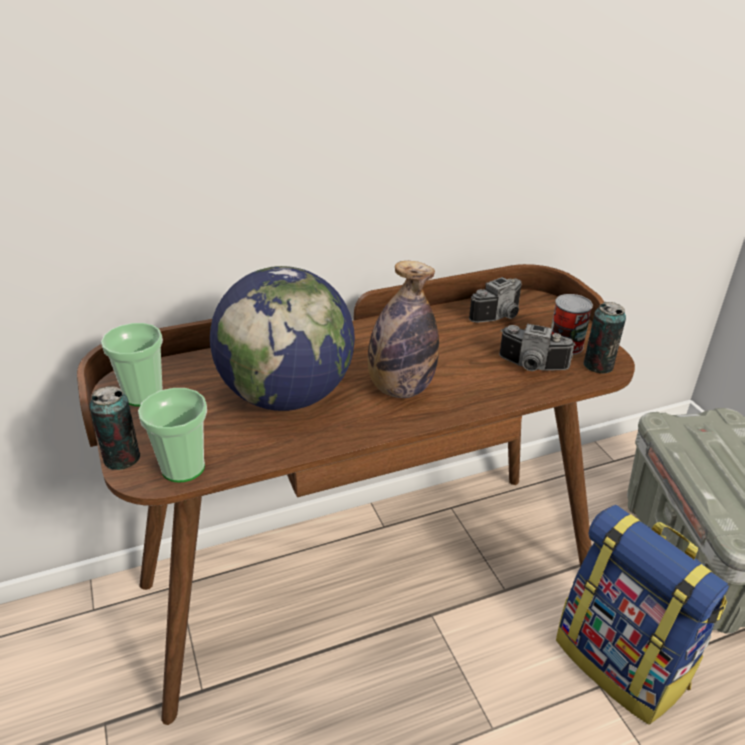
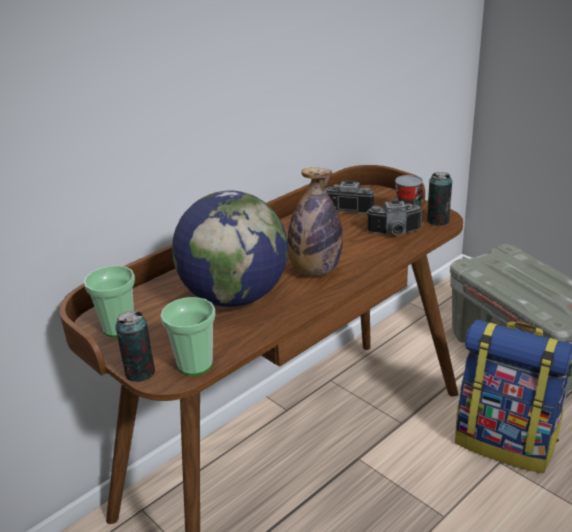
camera: 20 degrees left, 5 degrees down
camera [469,277,522,323] -> camera turned 105 degrees counterclockwise [325,180,375,214]

